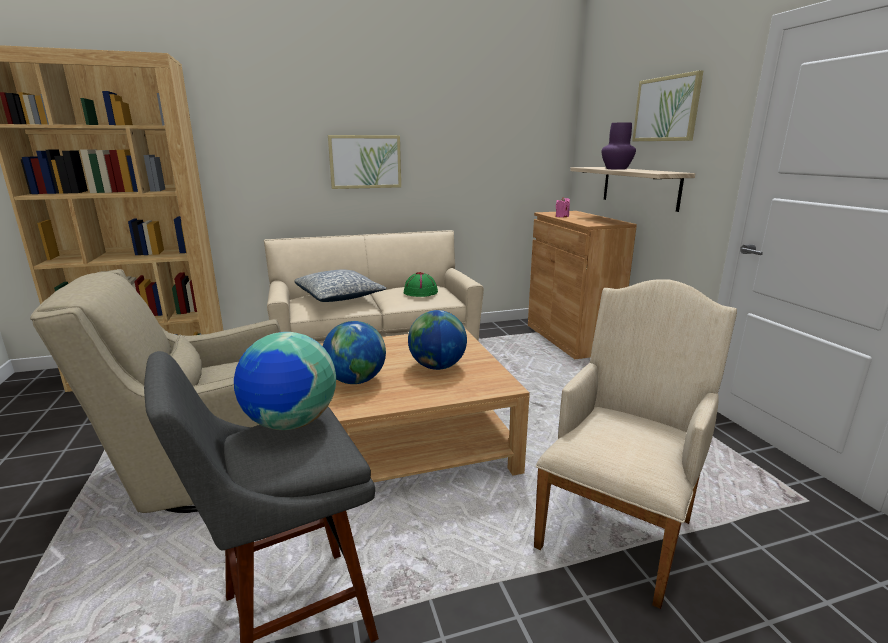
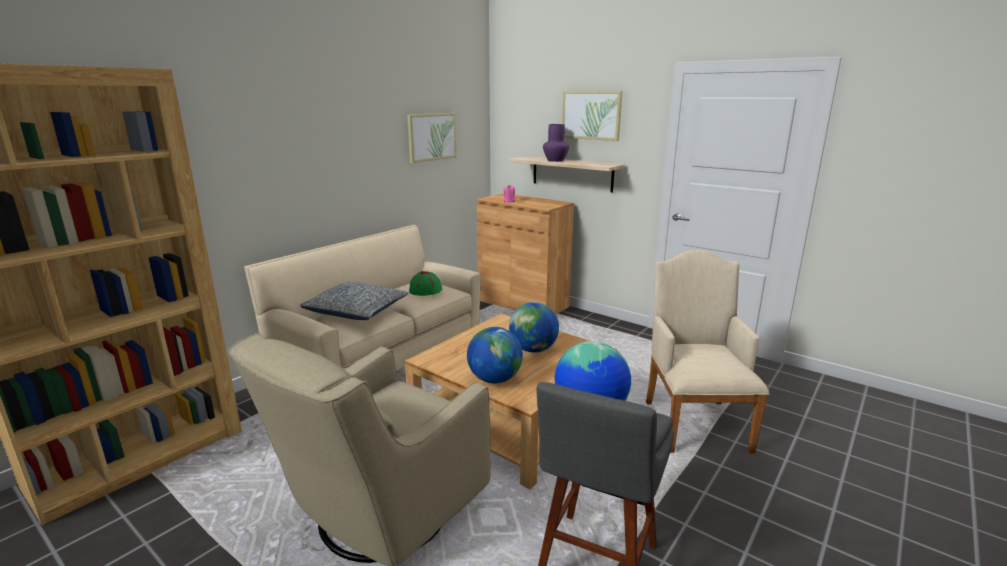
camera: 35 degrees left, 0 degrees up
picture [328,135,401,189] -> picture moved to [407,113,457,163]

